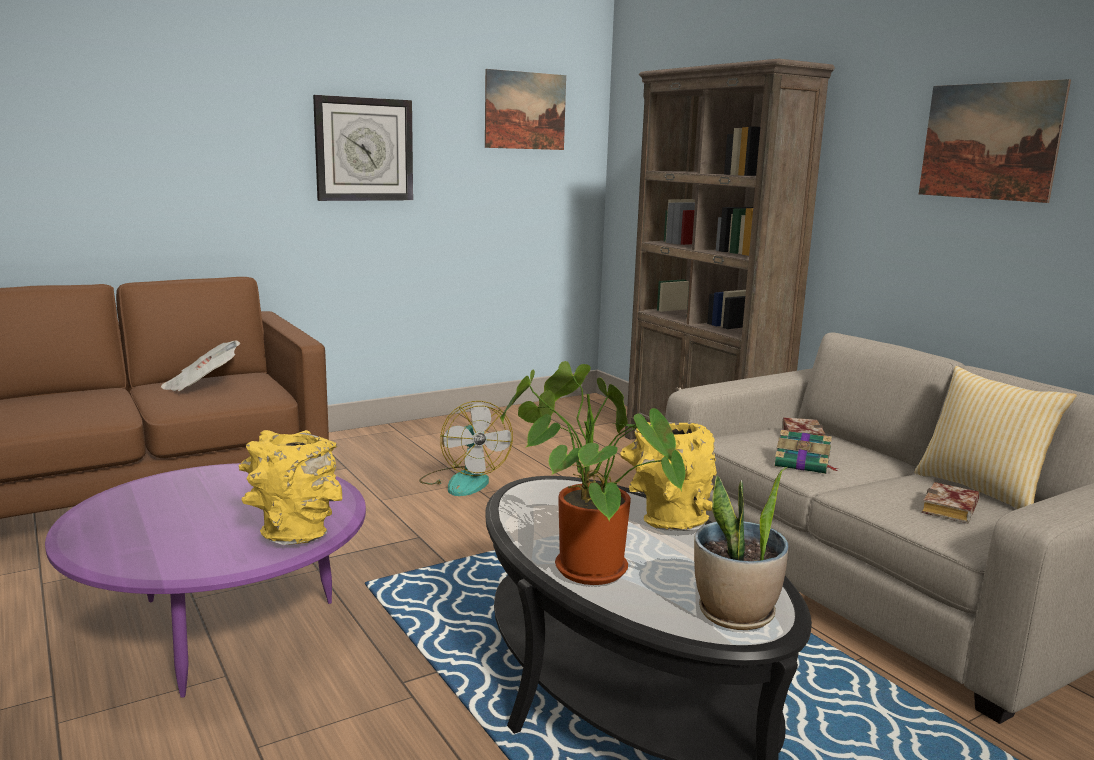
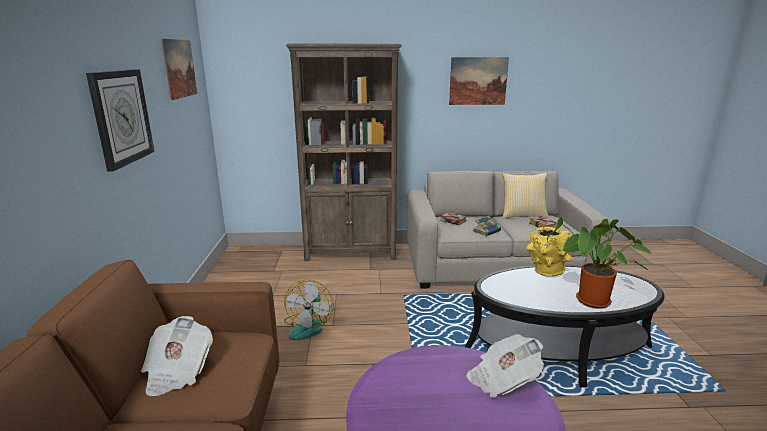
camera: 60 degrees left, 5 degrees up
yellow vase [239,430,342,545] -> newspaper [467,334,544,398]
fan [419,401,513,496] -> fan turned 90 degrees clockwise [284,279,334,340]
potted plant [694,467,788,630] -> none

